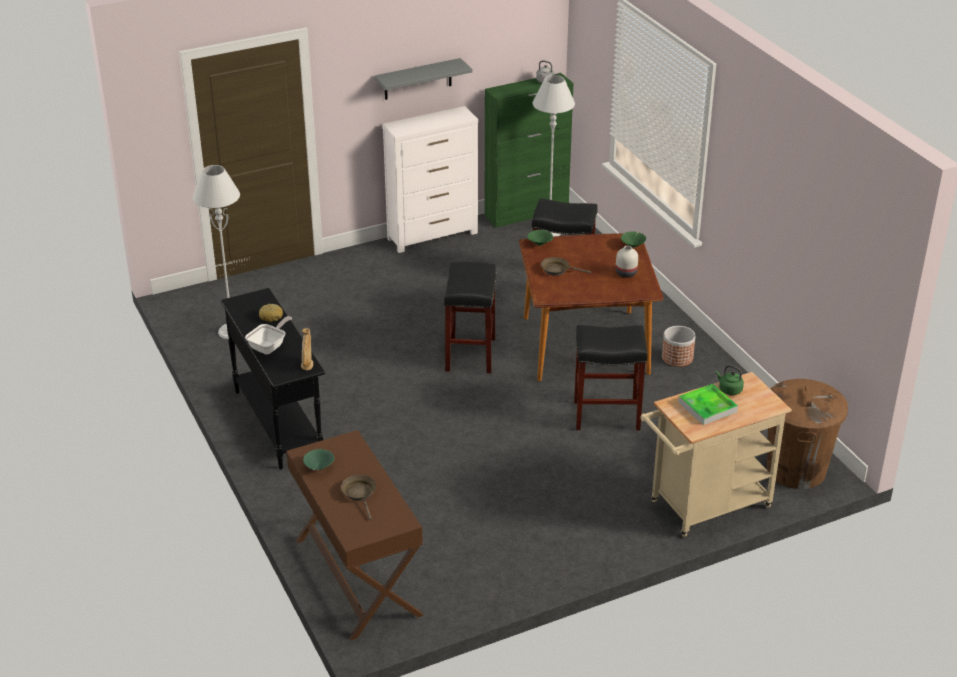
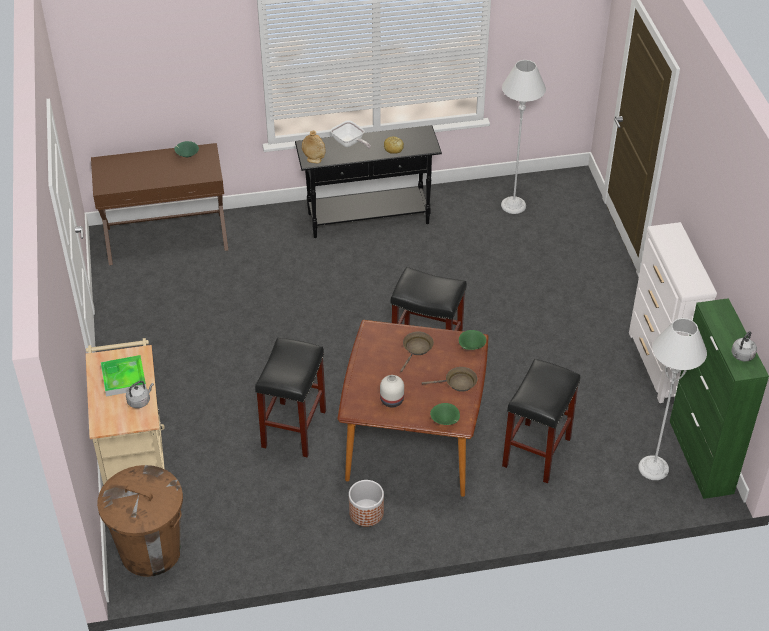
camera: 105 degrees right, 10 degrees up
brown frying pan [341,475,376,520] -> brown frying pan moved to [422,367,477,392]
grey shelf [374,58,472,100] -> none
green kettle [716,365,744,395] -> grey kettle [126,381,154,408]

